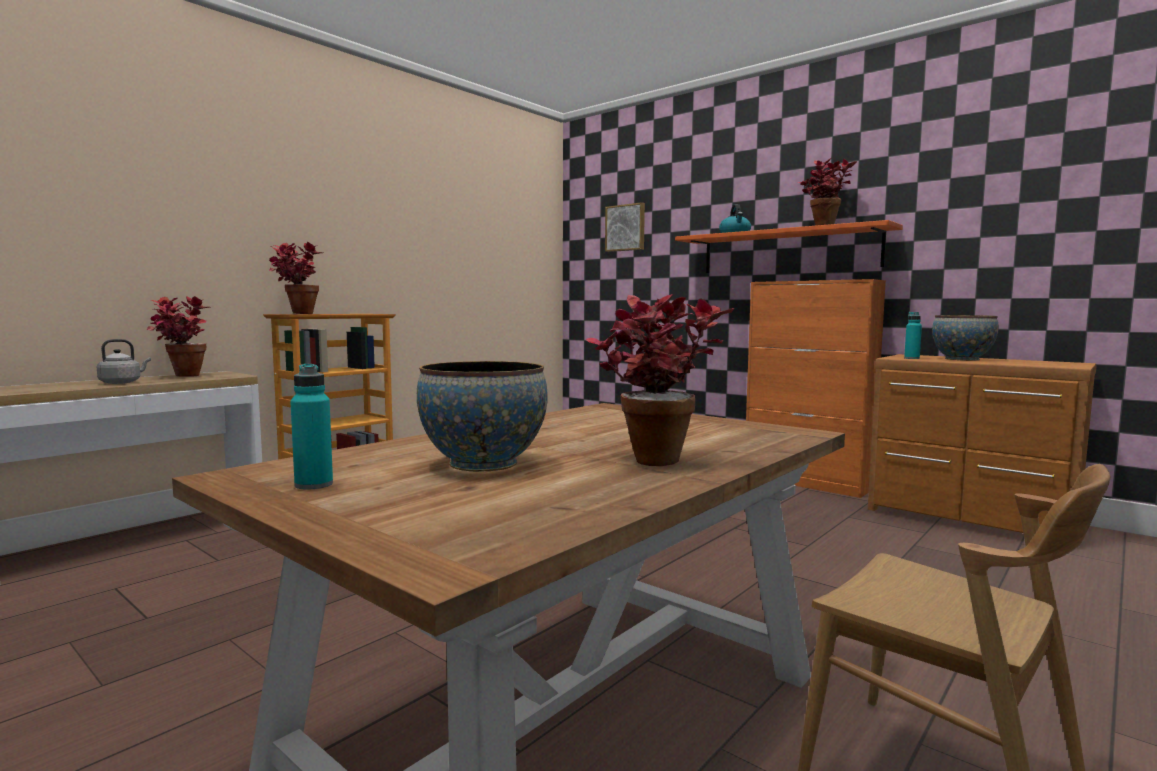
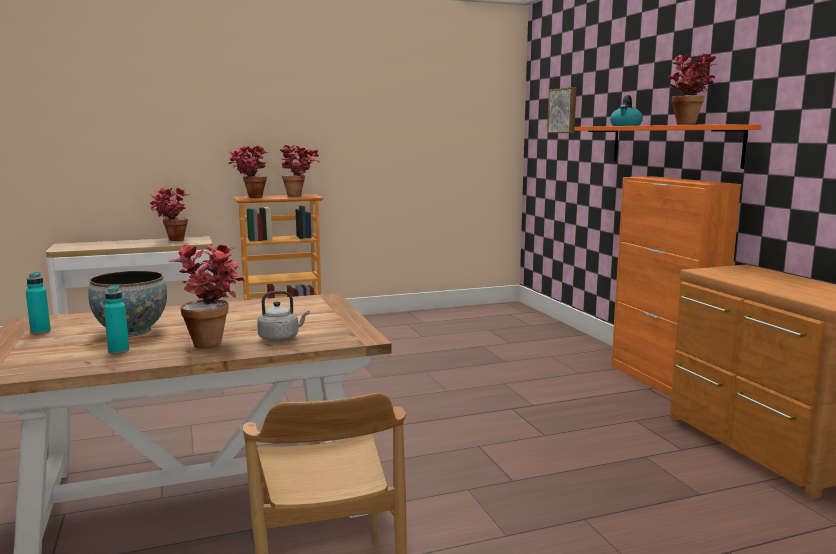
camera: 30 degrees right, 5 degrees up
grey kettle [97,339,151,384] -> grey kettle moved to [257,291,310,342]
turquoise bottle [904,312,922,359] -> turquoise bottle moved to [104,285,129,354]
bowl [932,315,999,361] -> none
none -> potted plant [280,145,320,196]

